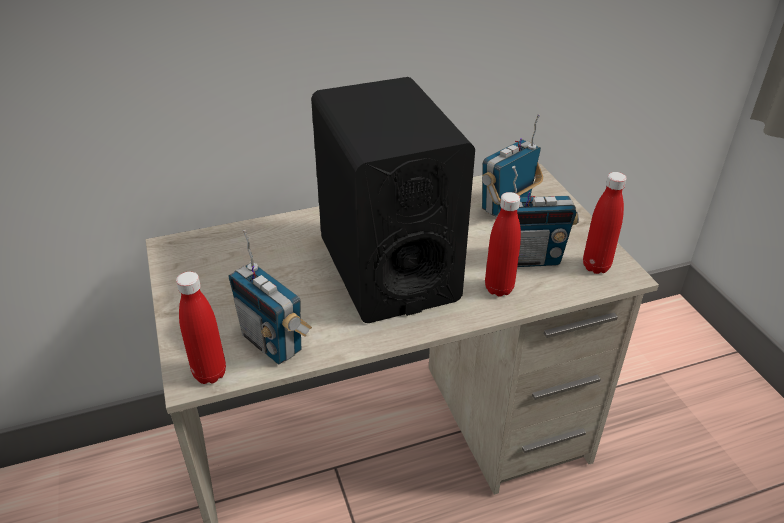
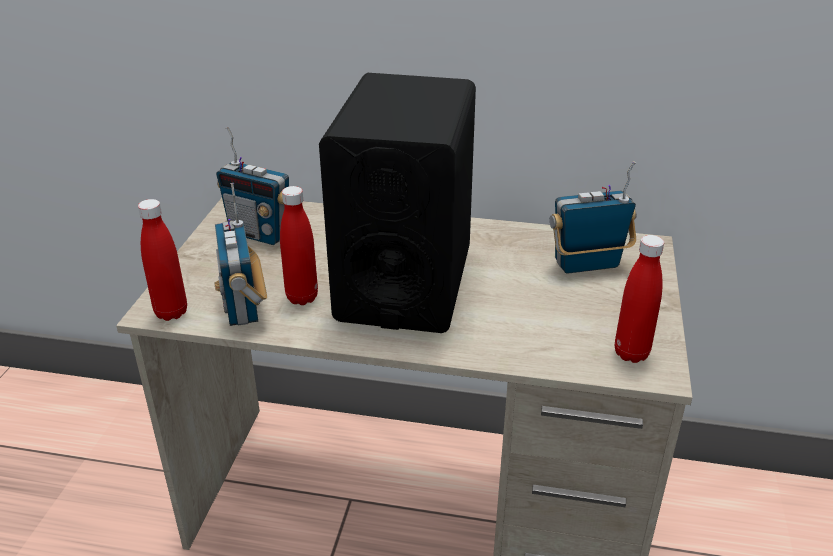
camera: 30 degrees right, 5 degrees down
red bottle [485,192,521,297] -> red bottle moved to [280,186,318,305]
radio [496,166,579,267] -> radio moved to [216,127,289,245]

